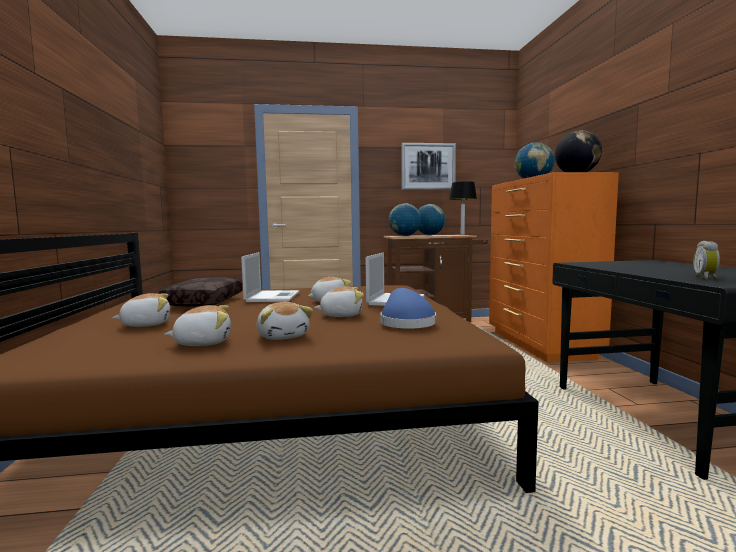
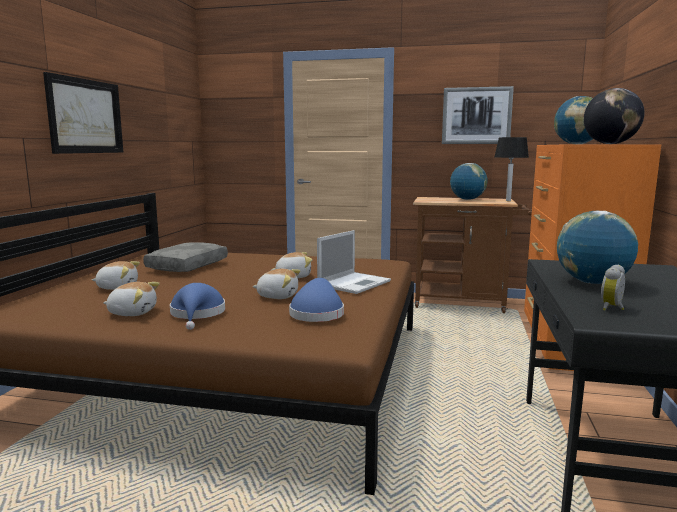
camera: 20 degrees right, 5 degrees up
brown pillow [159,277,242,307] -> grey pillow [143,242,228,272]
laptop [241,252,300,302] -> none
plush toy [257,302,313,340] -> blue hat [170,283,225,330]
globe [389,203,421,236] -> globe moved to [557,210,638,284]
none -> picture [43,72,123,154]

